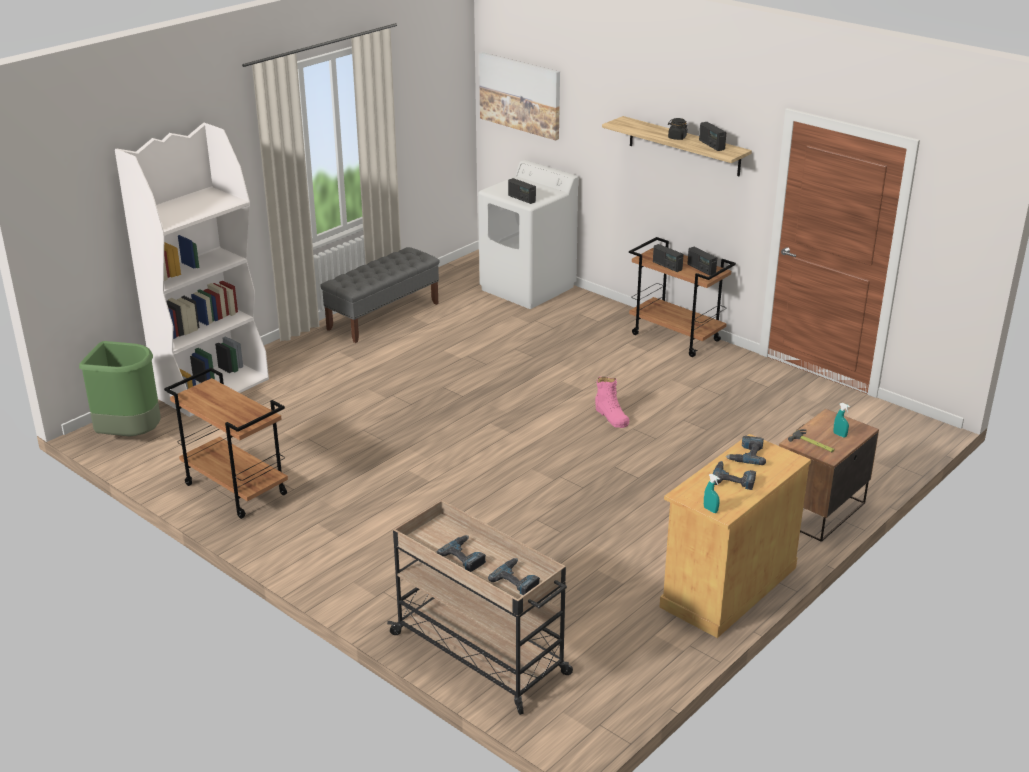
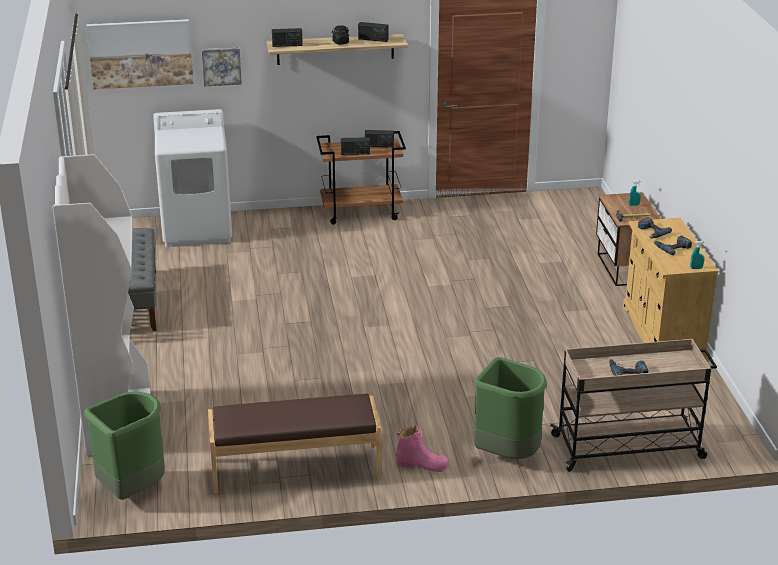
camera: 50 degrees left, 0 degrees up
brown cart [164,368,288,519] -> brown bench [208,394,381,493]
power drill [488,558,540,595] -> none
radio [508,178,536,204] -> radio moved to [272,28,303,47]
pink boot [595,377,629,428] -> pink boot moved to [396,426,448,472]
none -> picture [202,47,242,87]
none -> green trash can [474,357,547,459]

